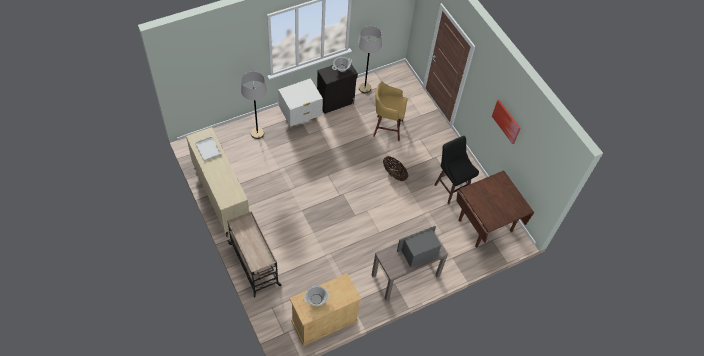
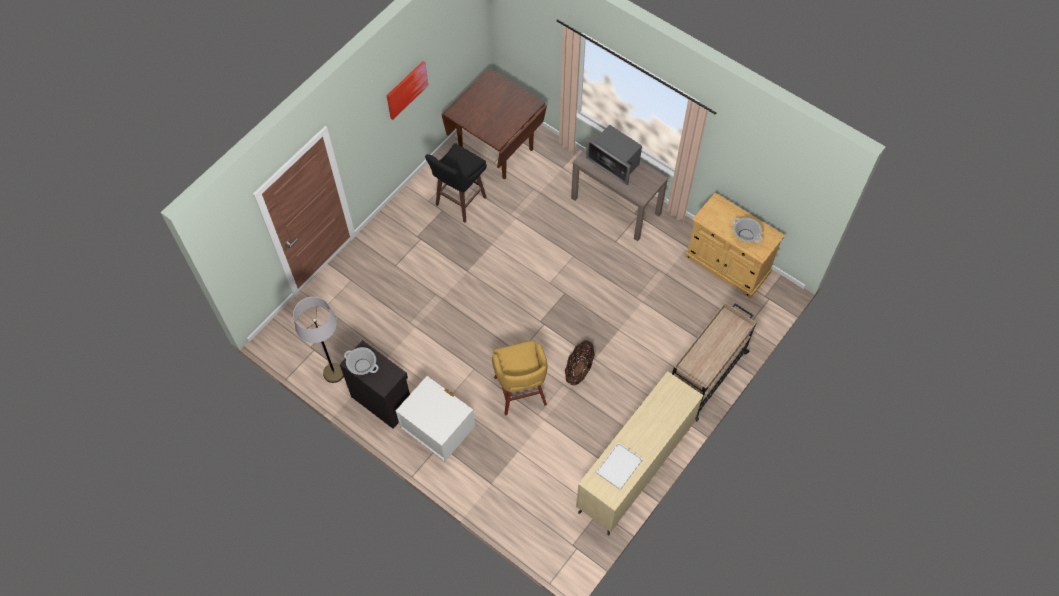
camera: 110 degrees left, 5 degrees up
grey floor lamp [241,71,267,139] -> none
yellow stool [373,82,408,141] -> yellow stool moved to [492,340,548,416]
basket [383,156,408,181] -> basket moved to [565,340,595,385]

